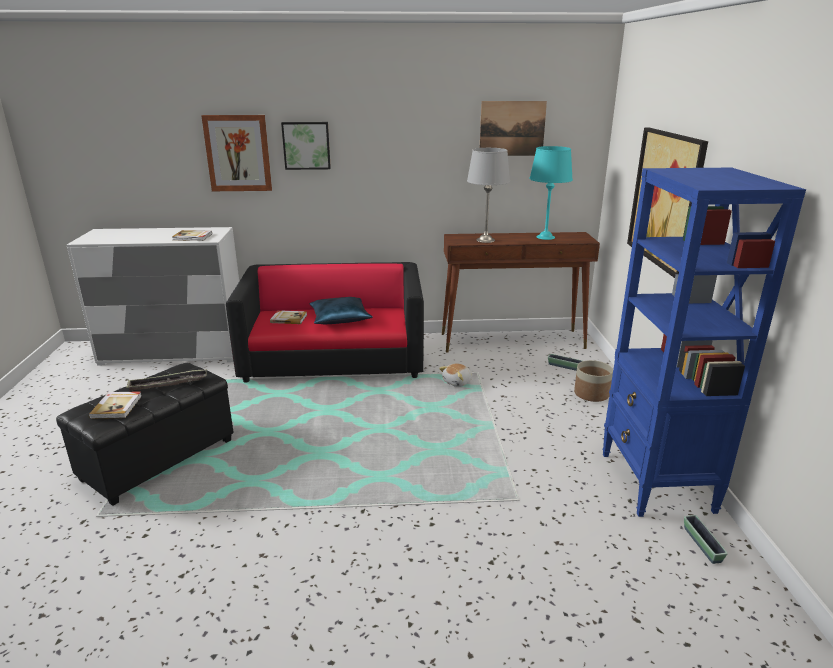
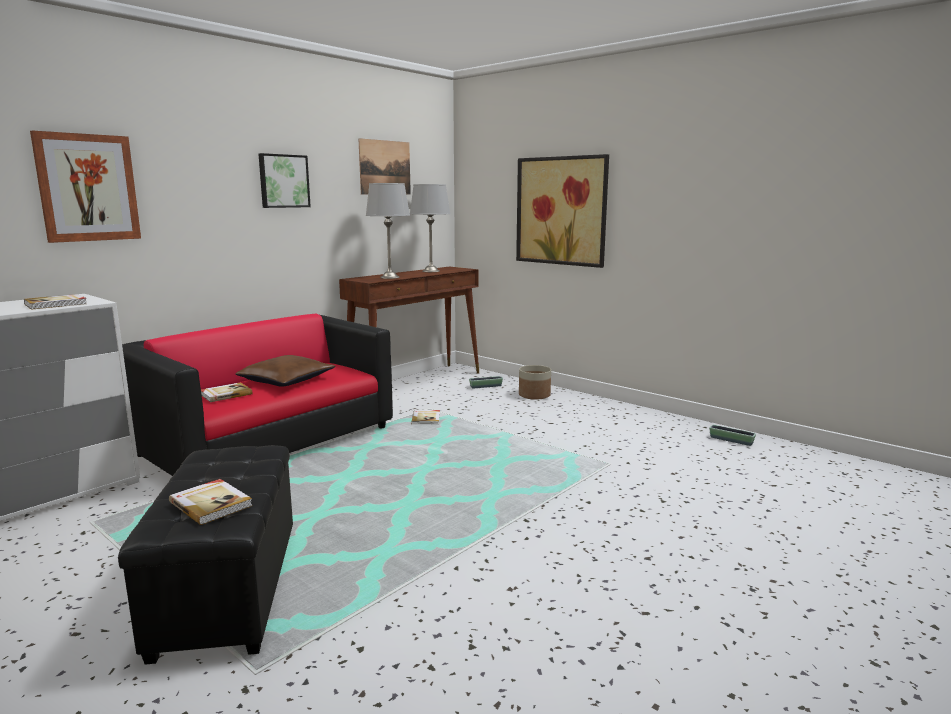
camera: 45 degrees left, 10 degrees down
tray [126,369,207,391] -> none
picture [281,122,331,170] -> picture moved to [259,153,311,208]
blue pillow [309,297,373,324] -> brown pillow [235,355,336,387]
plush toy [439,363,472,387] -> book [411,410,440,425]
turquoise table lamp [529,146,573,240] -> grey table lamp [410,184,451,272]
blue bookcase [602,168,806,517] -> none

